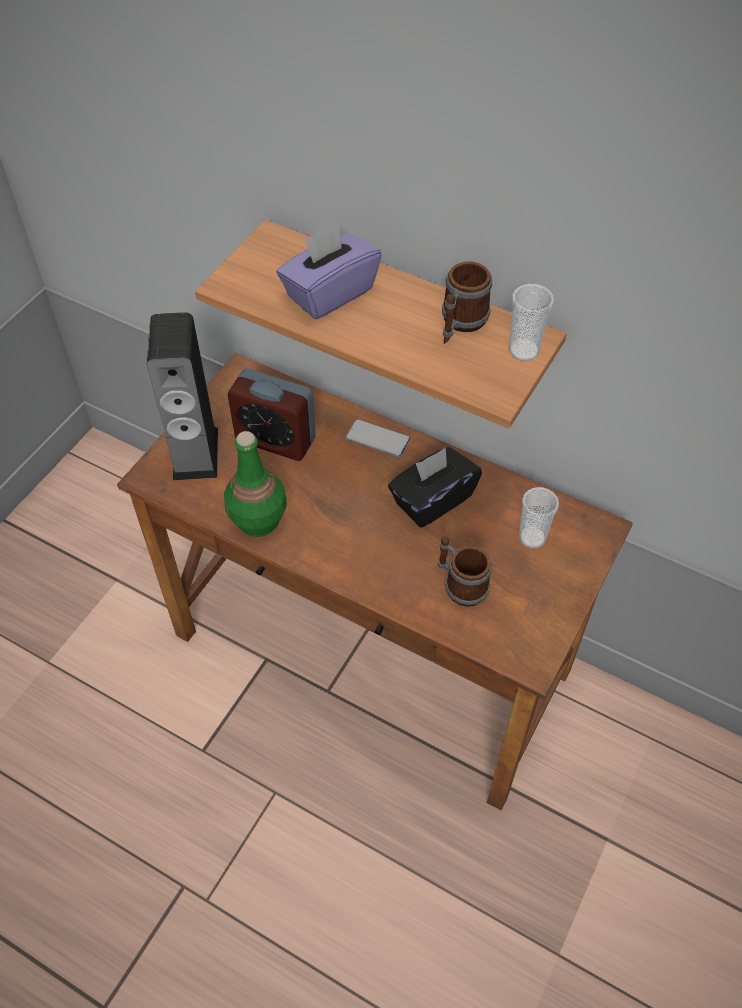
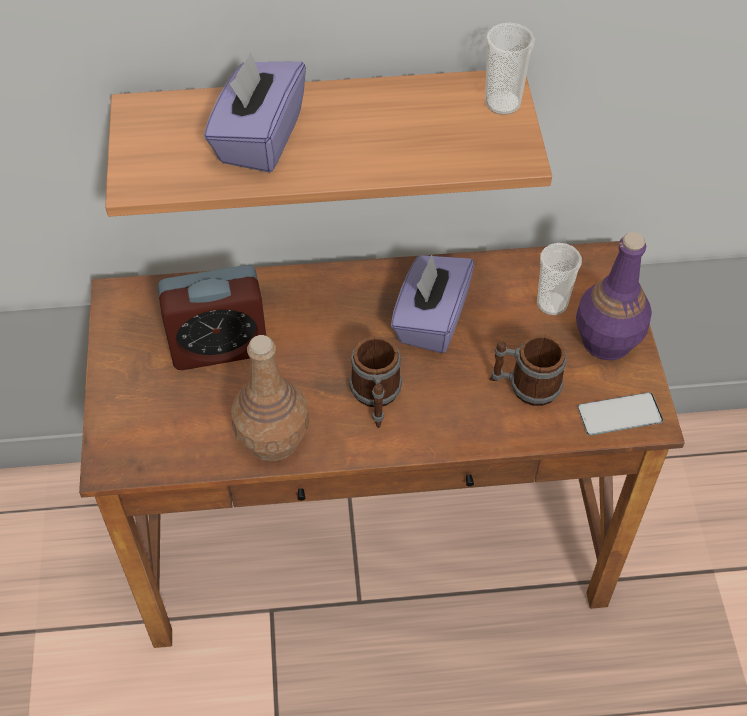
camera: 35 degrees left, 0 degrees up
speaker [147,312,218,480] -> none
green bottle [224,431,287,537] -> brown bottle [231,335,309,462]
phone [346,419,411,457] -> phone moved to [577,392,663,435]
black tissue box [388,447,482,528] -> purple tissue box [391,254,474,353]
mug [442,261,492,344] -> mug moved to [350,336,402,428]
none -> purple bottle [576,232,652,360]

